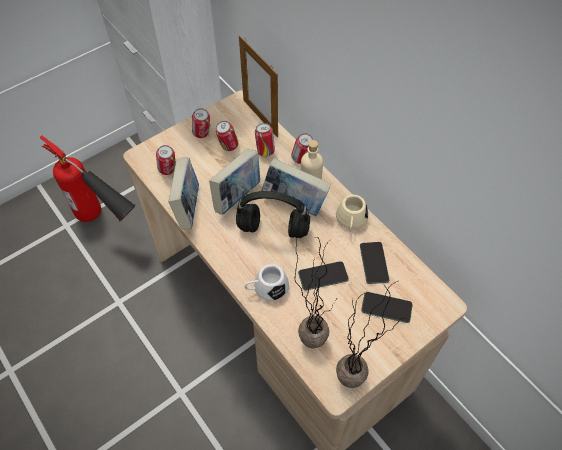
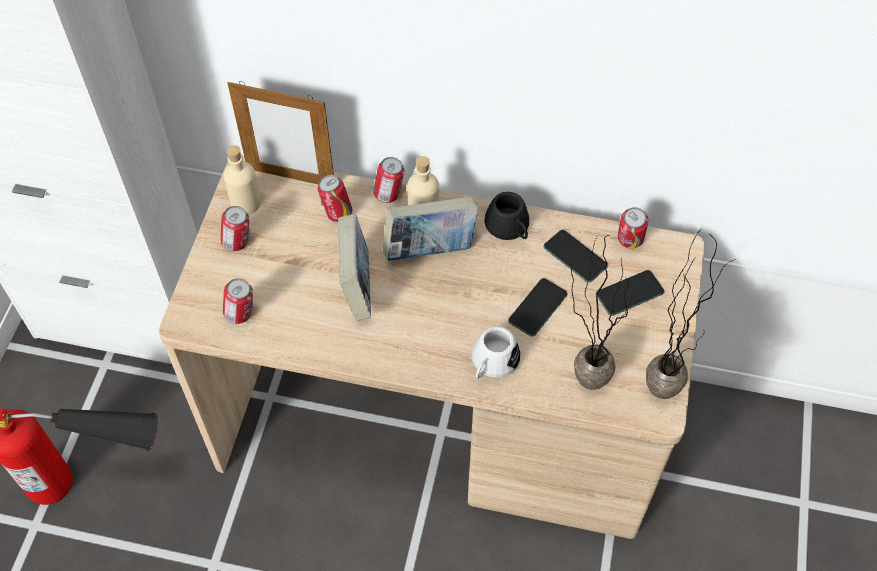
camera: 40 degrees left, 0 degrees up
book [168,157,199,230] -> none
can [215,121,239,151] -> can moved to [618,207,648,249]
black headphones [236,191,310,238] -> none
beige mug [336,195,368,232] -> black mug [484,192,529,240]
none -> beige bottle [223,145,261,215]

